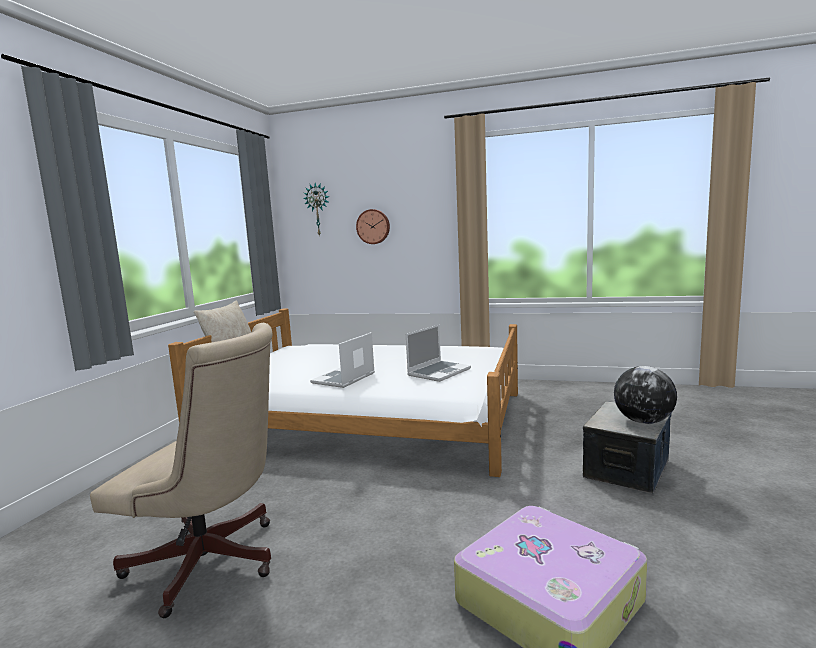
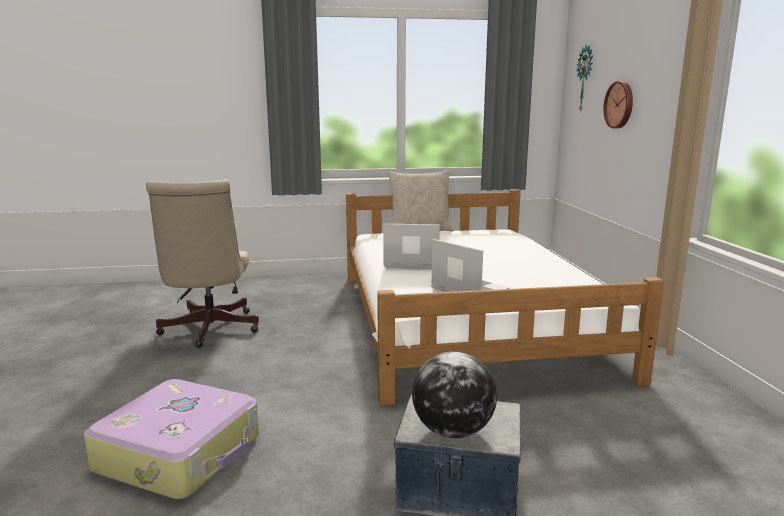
camera: 65 degrees right, 5 degrees up
laptop [406,325,471,382] -> laptop turned 150 degrees counterclockwise [431,239,510,292]

